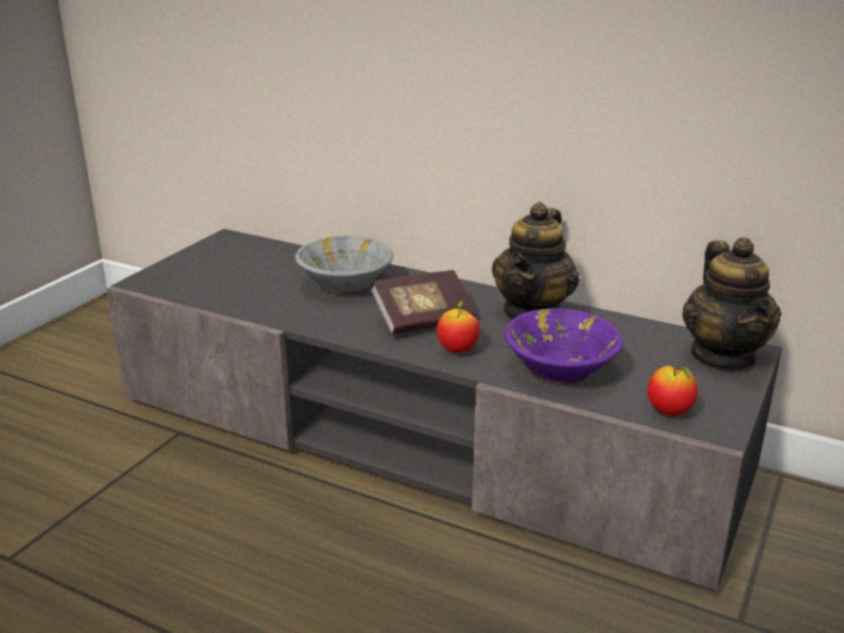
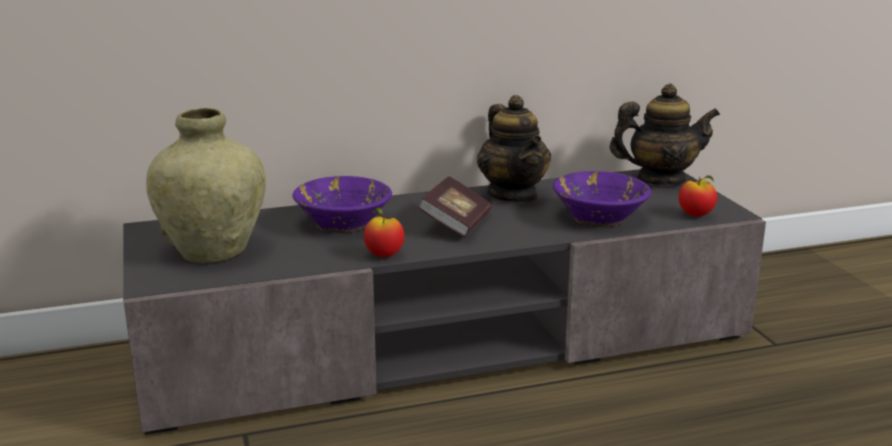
camera: 45 degrees left, 5 degrees down
grey bowl [295,236,393,295] -> purple bowl [293,176,392,233]
apple [437,300,480,353] -> apple moved to [364,208,404,257]
teapot [682,237,781,372] -> teapot turned 45 degrees counterclockwise [610,84,720,185]
none -> beige vase [146,108,266,263]

